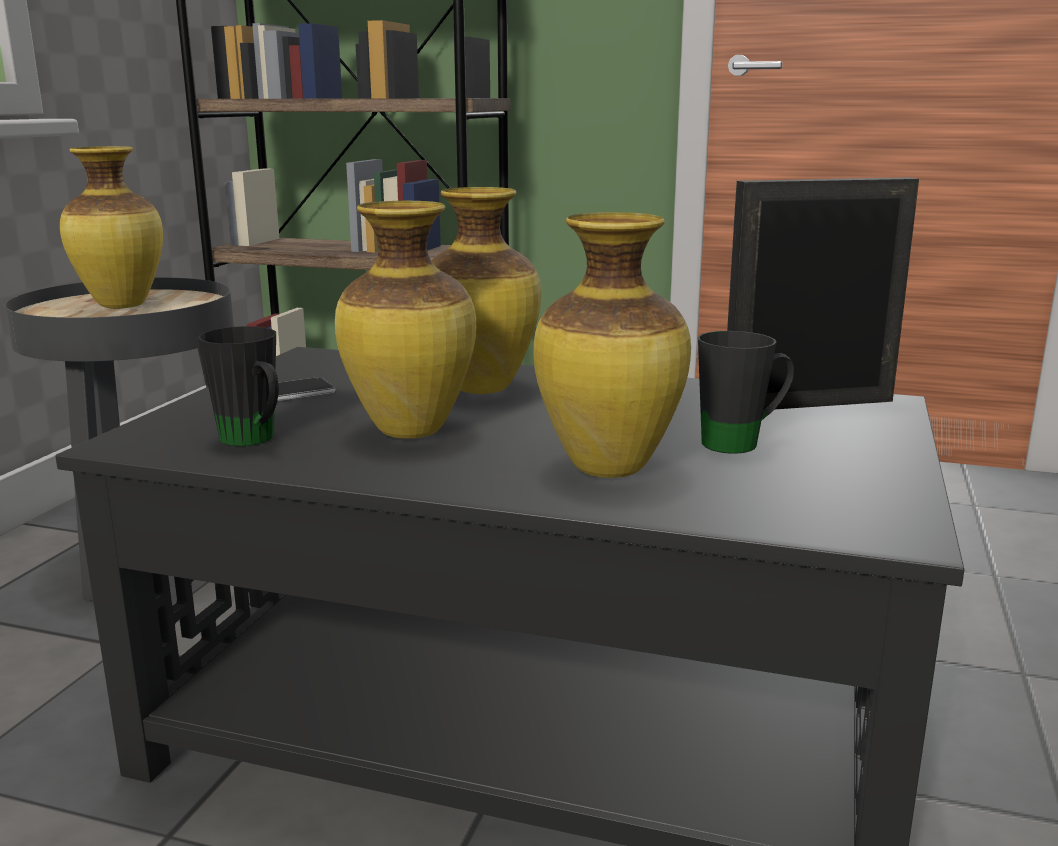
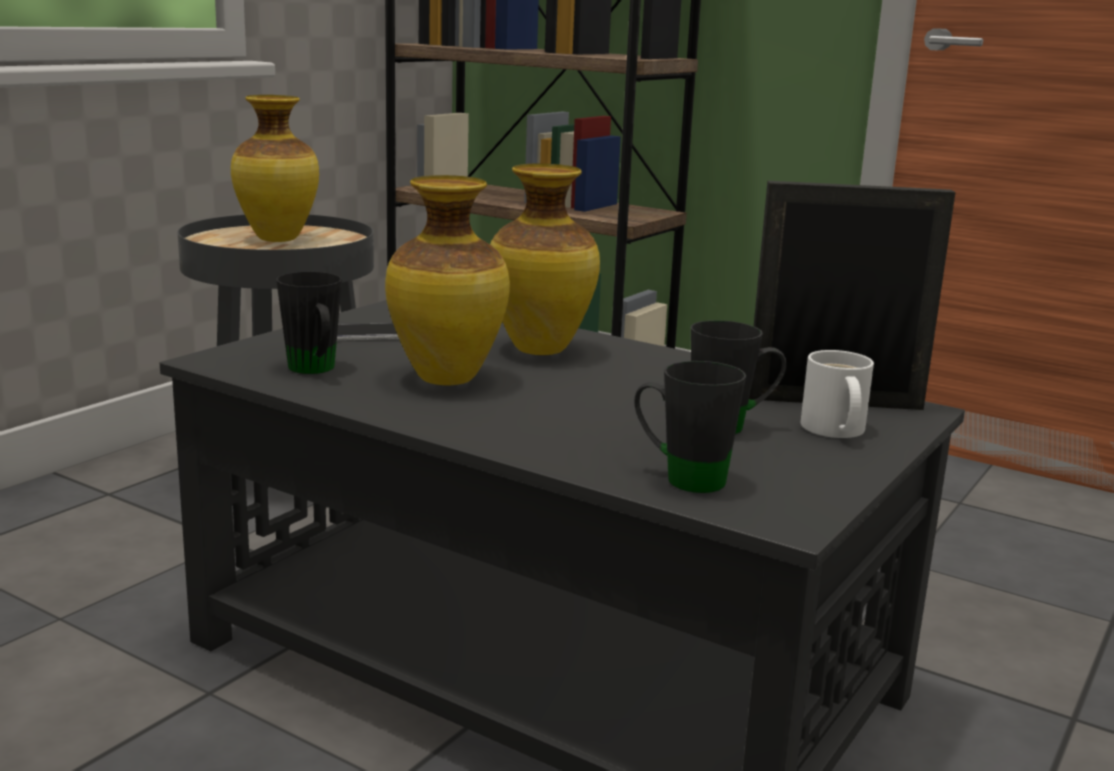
camera: 15 degrees right, 0 degrees up
vase [534,212,691,478] -> none
none -> black mug [634,361,746,493]
none -> white mug [801,350,874,438]

